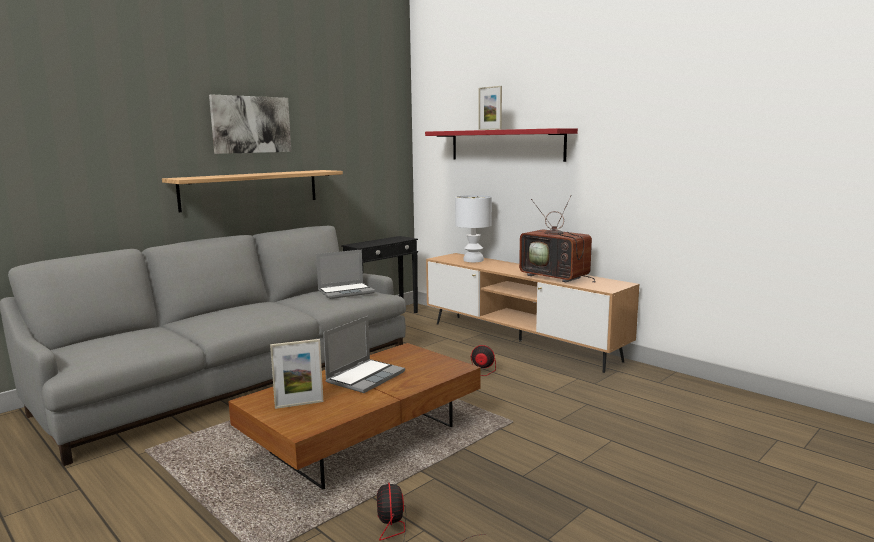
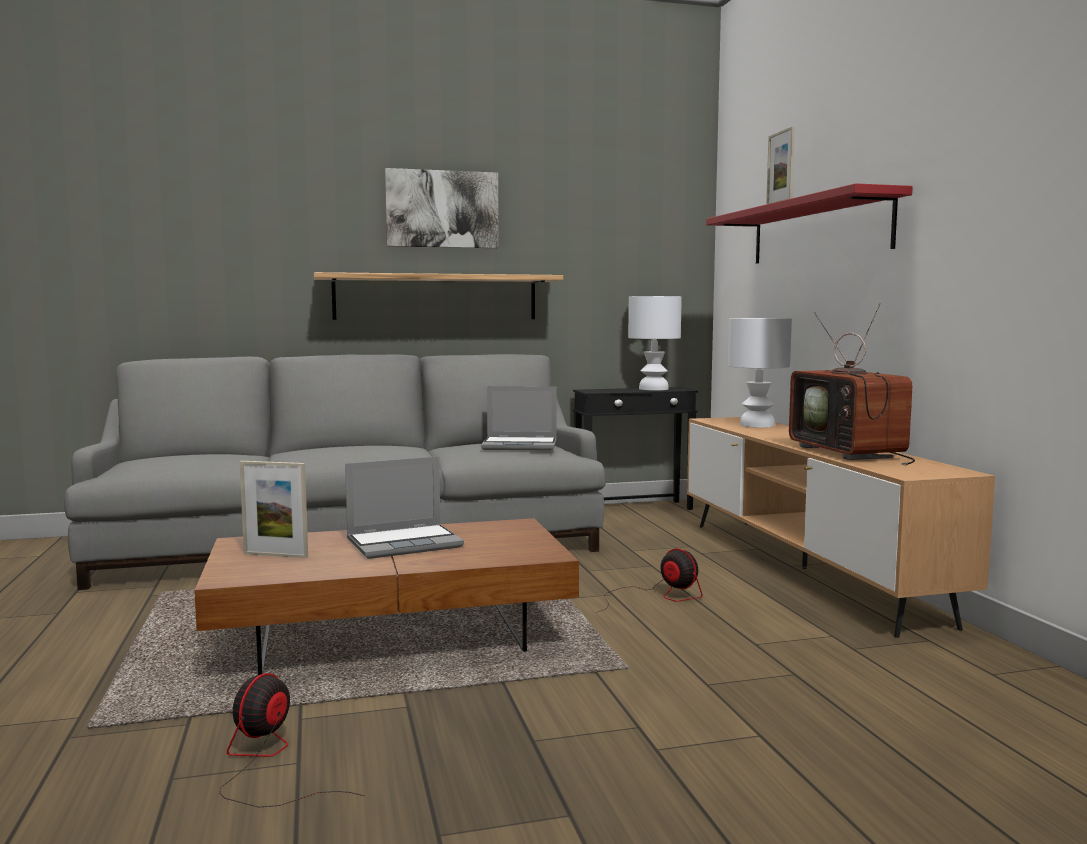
camera: 30 degrees right, 5 degrees down
none -> white table lamp [628,296,682,391]

